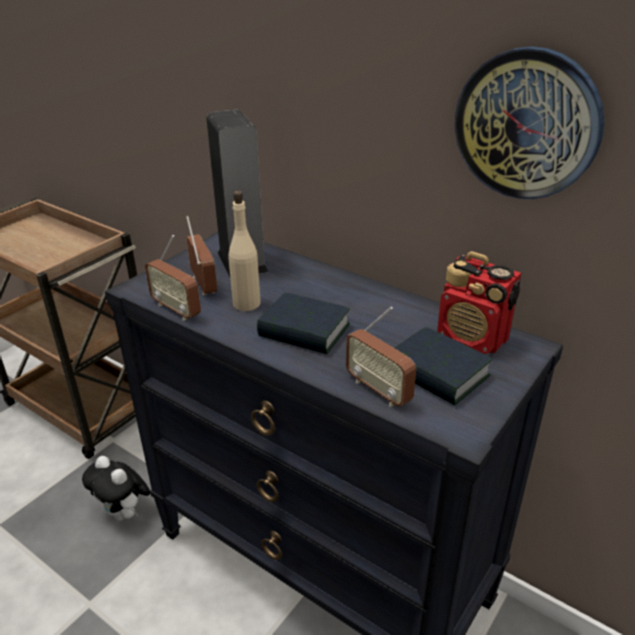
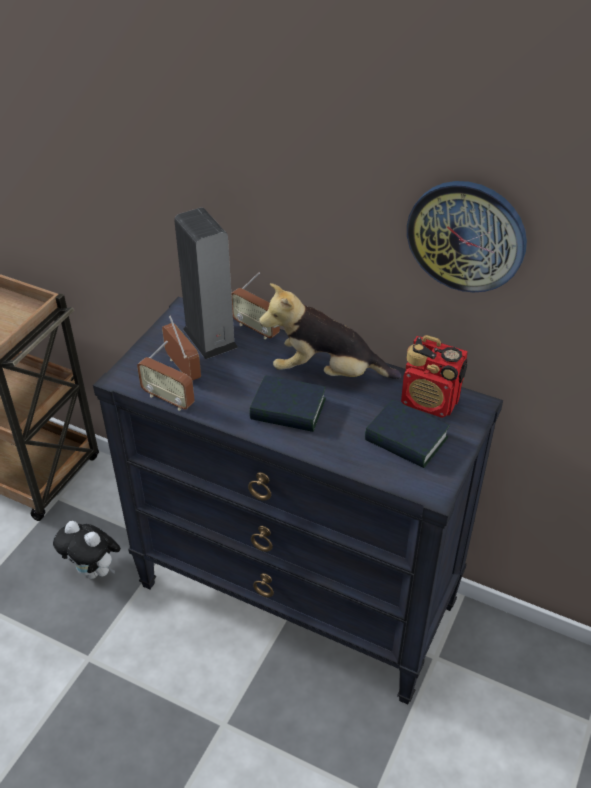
camera: 10 degrees left, 10 degrees up
beige bottle [229,191,261,311] -> none
radio [346,307,416,407] -> radio moved to [231,272,280,339]
none -> plush toy [259,283,401,379]

